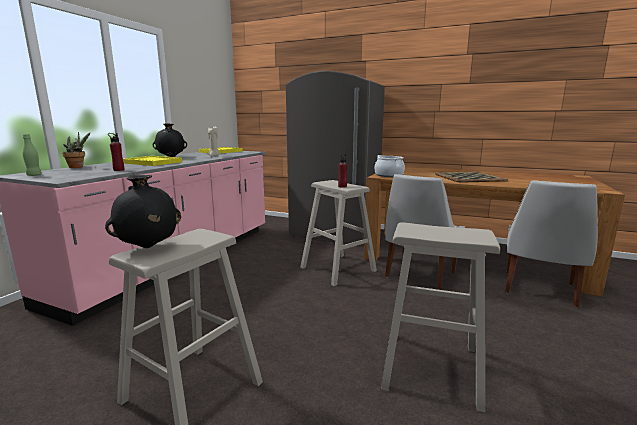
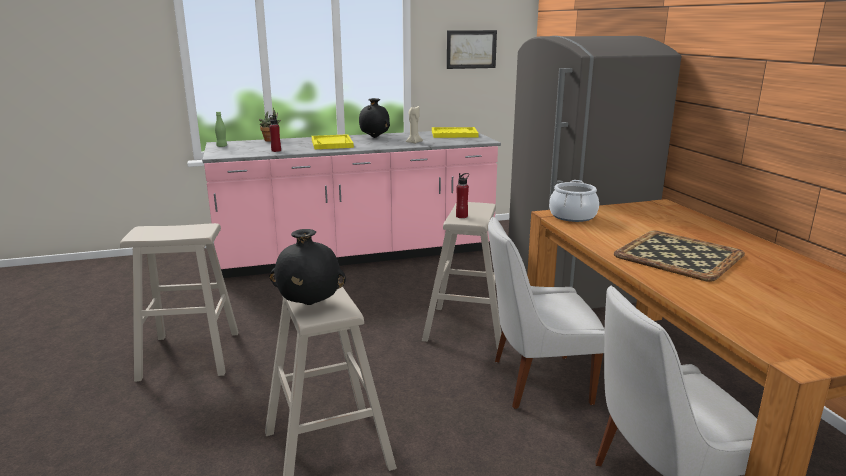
camera: 50 degrees right, 5 degrees up
black vase [105,175,181,248] -> black vase moved to [270,229,346,305]
none -> picture [447,30,497,69]

